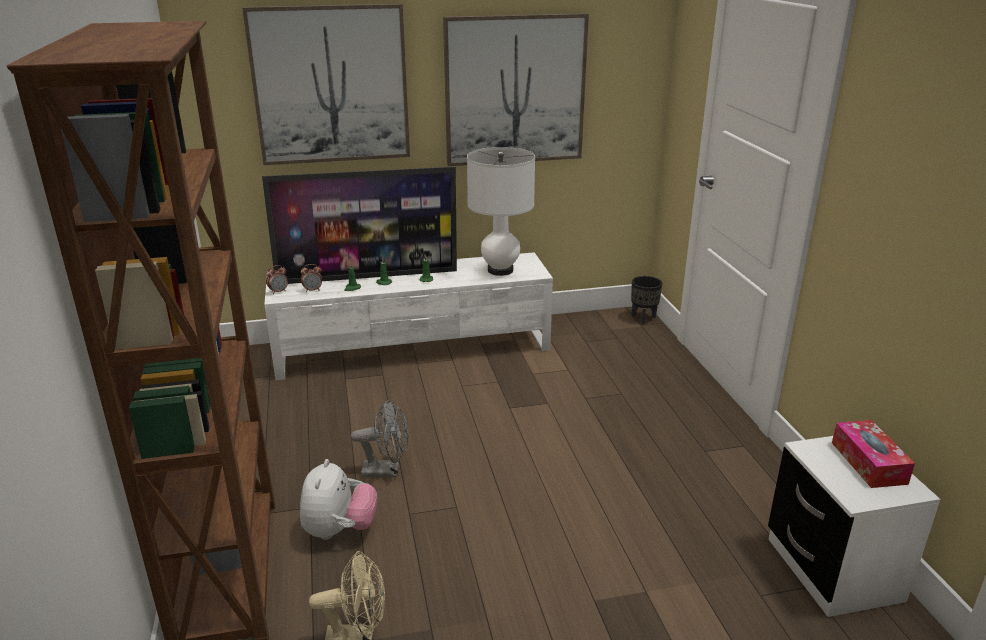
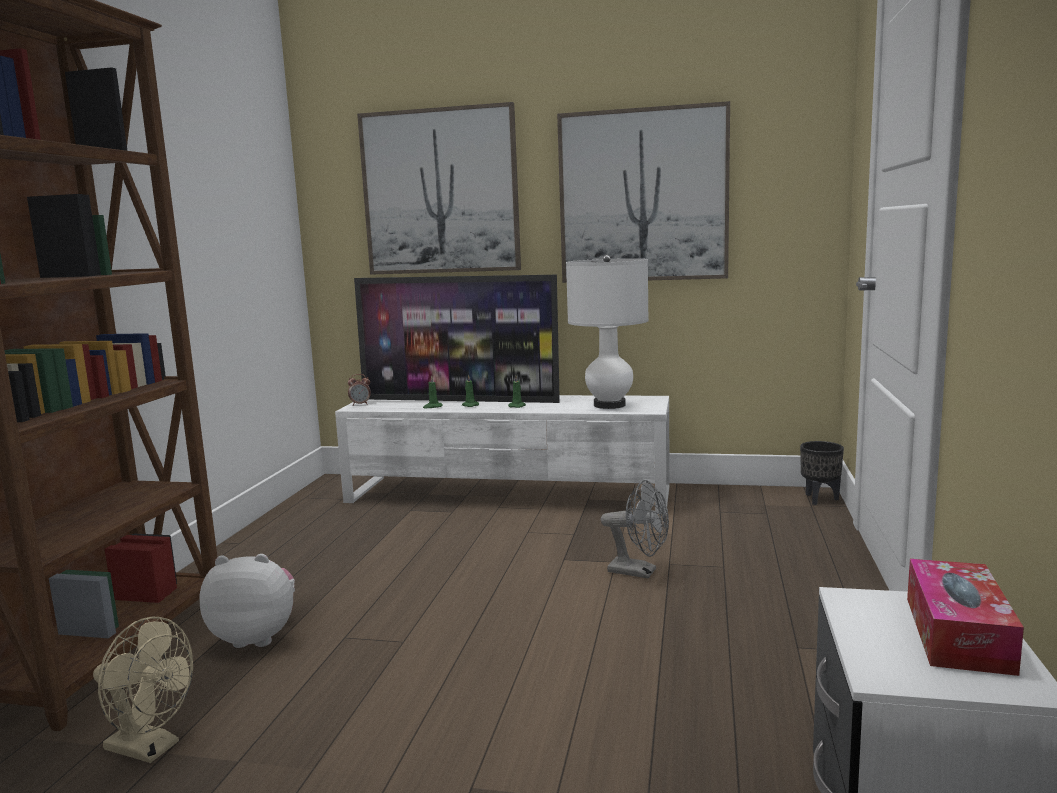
camera: 25 degrees right, 15 degrees down
plush toy [300,459,377,540] -> plush toy turned 120 degrees counterclockwise [199,554,295,648]
alarm clock [301,264,322,292] -> none
grey fan [351,400,408,477] -> grey fan moved to [601,480,669,579]

